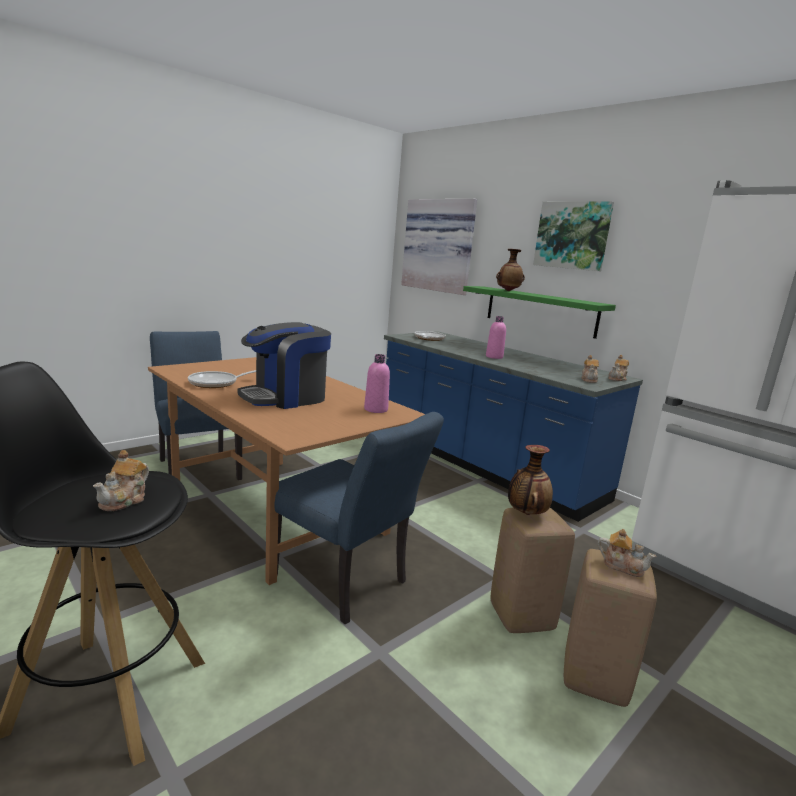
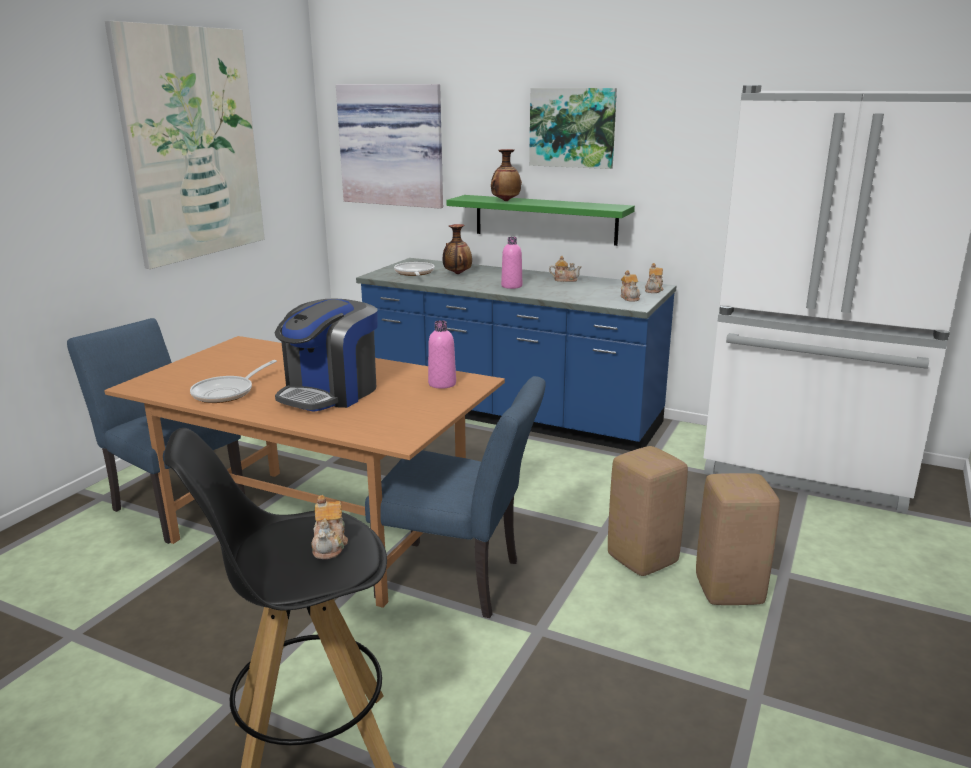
camera: 20 degrees left, 5 degrees up
vase [508,445,553,515] -> vase moved to [443,224,472,274]
teapot [598,529,656,577] -> teapot moved to [549,255,581,282]
none -> picture [105,21,265,269]

